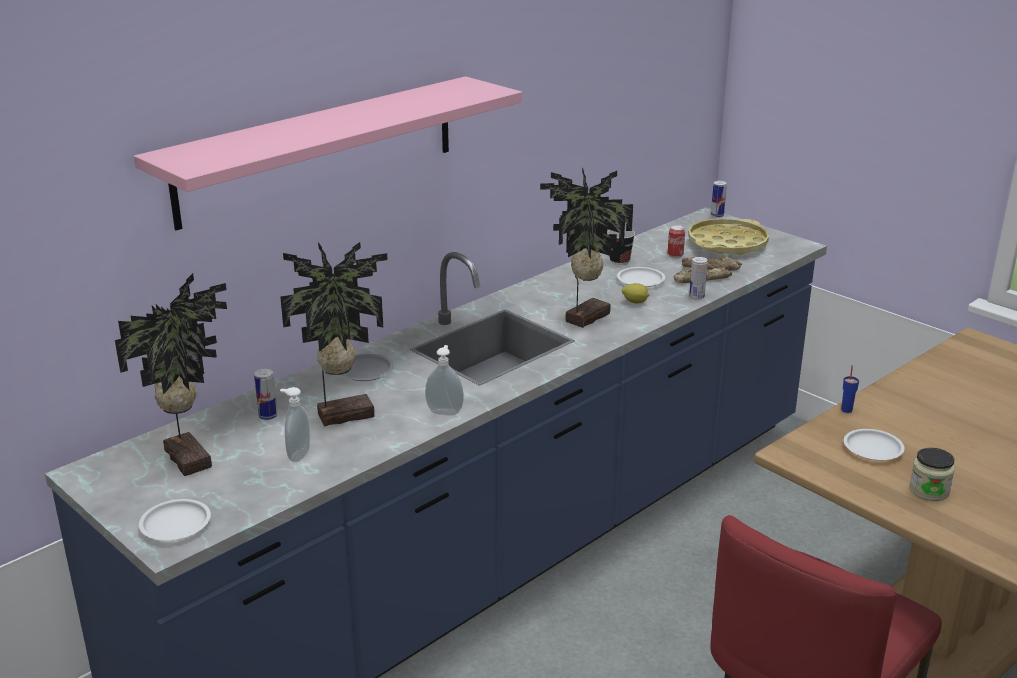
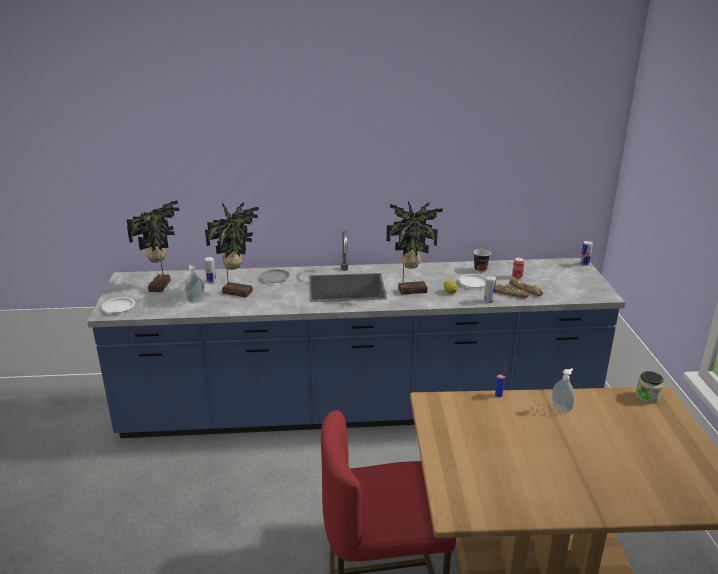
camera: 40 degrees right, 0 degrees up
pink shelf [134,76,522,230] -> none
soap dispenser [425,345,464,415] -> soap dispenser moved to [552,368,575,413]
yellow tray [688,219,769,255] -> none
white plate [844,429,904,461] -> none
jar [909,448,955,501] -> jar moved to [635,371,663,404]

